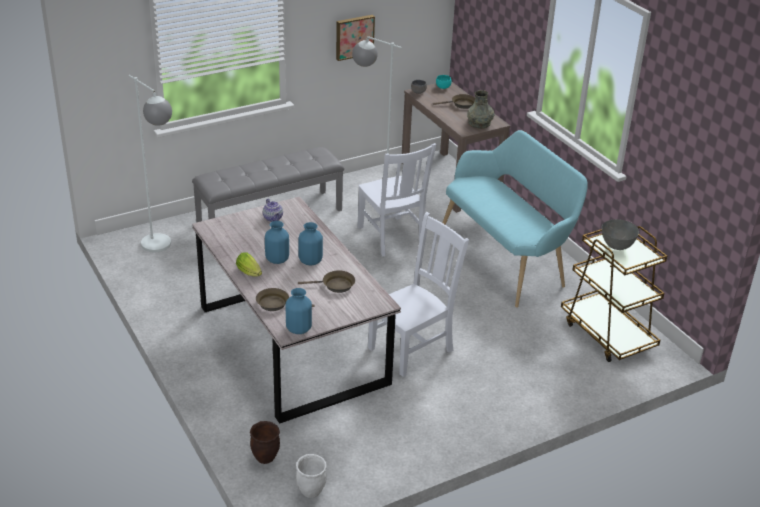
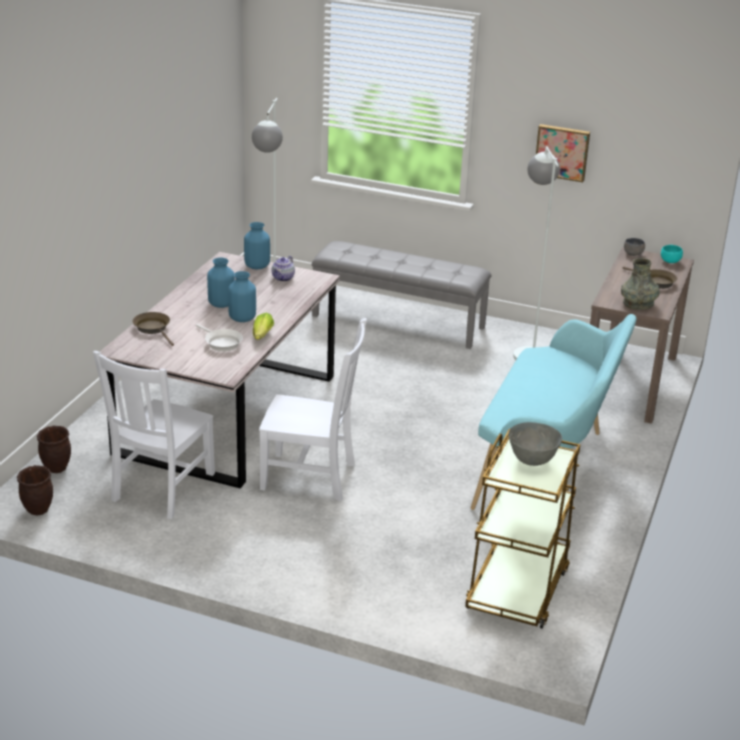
camera: 50 degrees right, 5 degrees down
lettuce [236,252,262,276] -> lettuce moved to [253,313,274,340]
blue vase [286,288,312,334] -> blue vase moved to [244,222,270,269]
white planter [296,454,327,498] -> brown planter [17,465,53,516]
brown frying pan [298,270,355,293] -> white frying pan [196,324,243,352]
white chair [357,143,437,257] -> white chair moved to [93,351,215,519]

